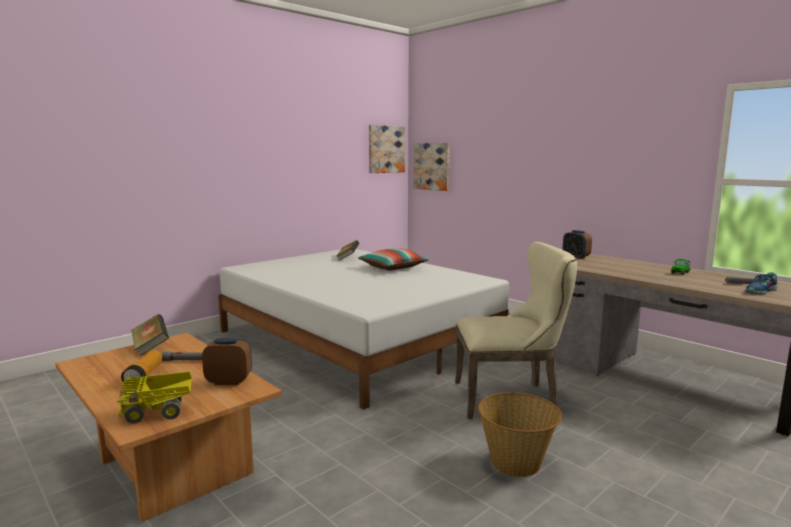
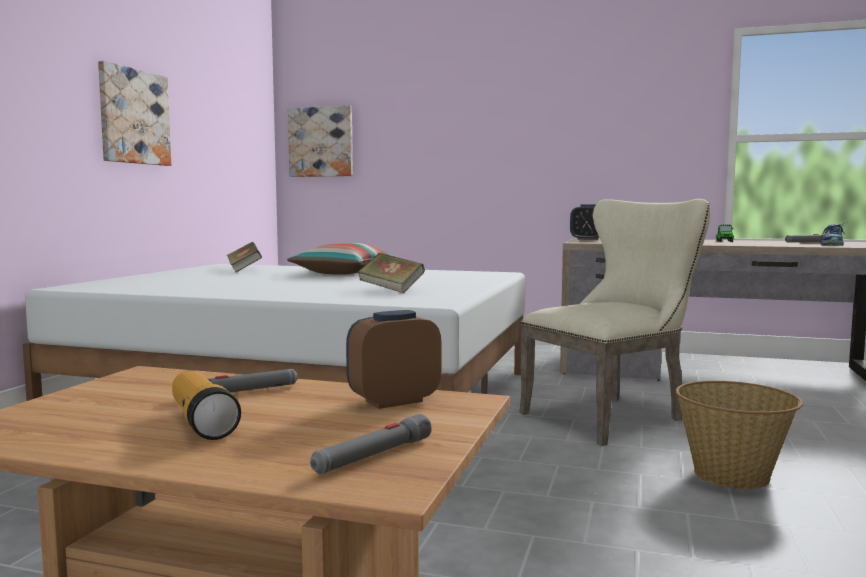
camera: 30 degrees left, 5 degrees down
toy truck [117,371,192,424] -> grey flashlight [310,414,432,474]
book [132,314,169,356] -> book moved to [358,253,425,293]
picture [369,125,405,173] -> picture moved to [98,61,171,166]

